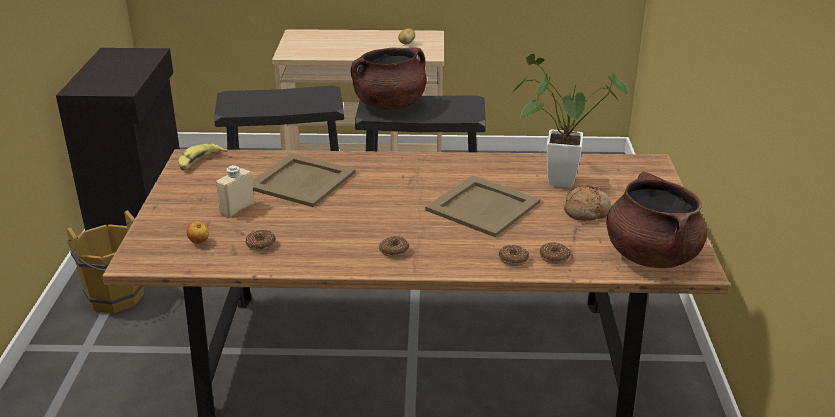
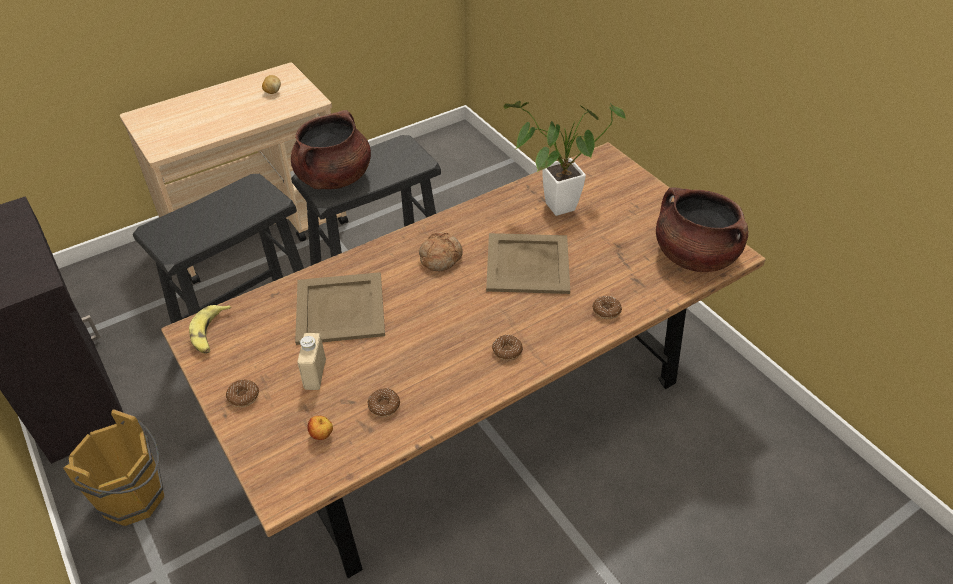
camera: 35 degrees left, 15 degrees up
donut [540,242,570,264] -> donut moved to [226,380,259,407]
bread [564,185,611,221] -> bread moved to [419,232,463,271]

